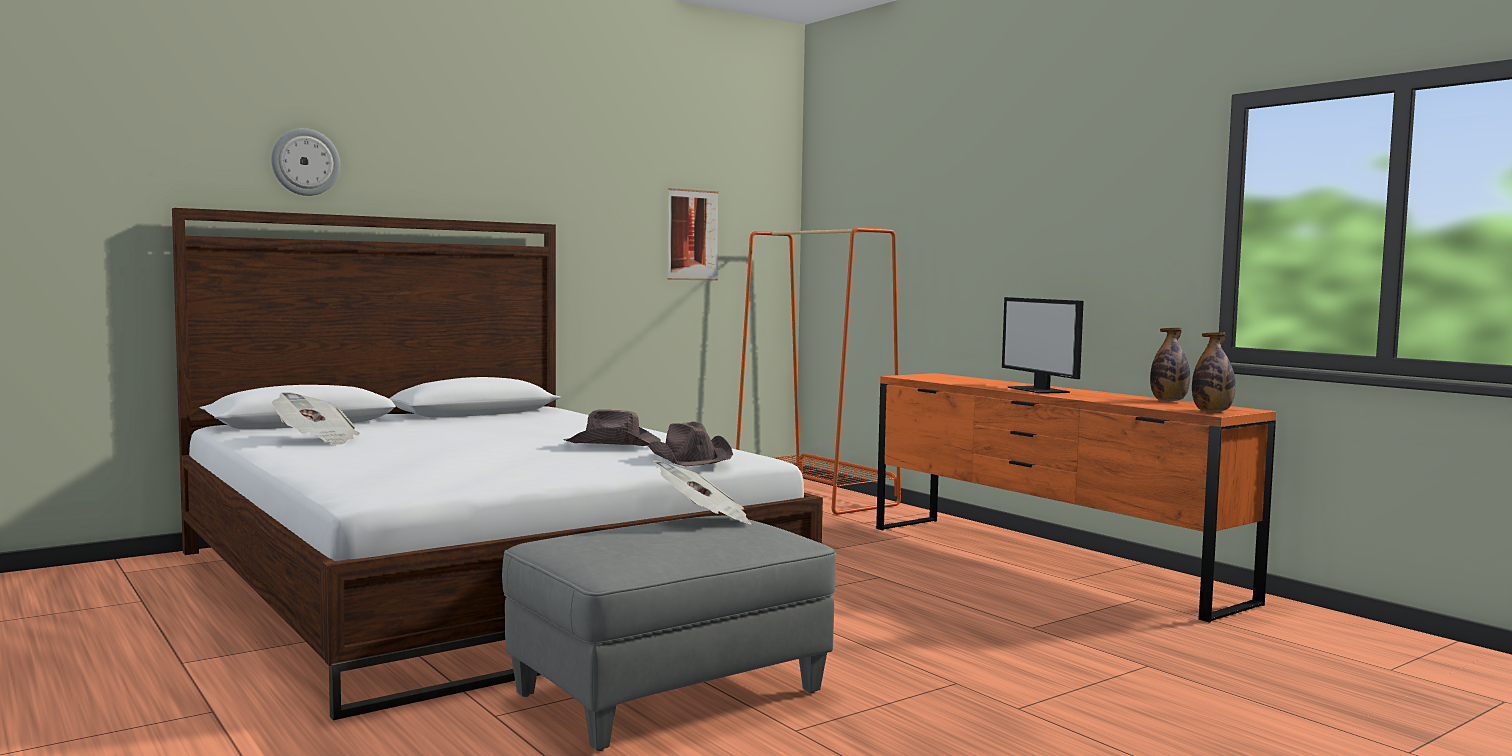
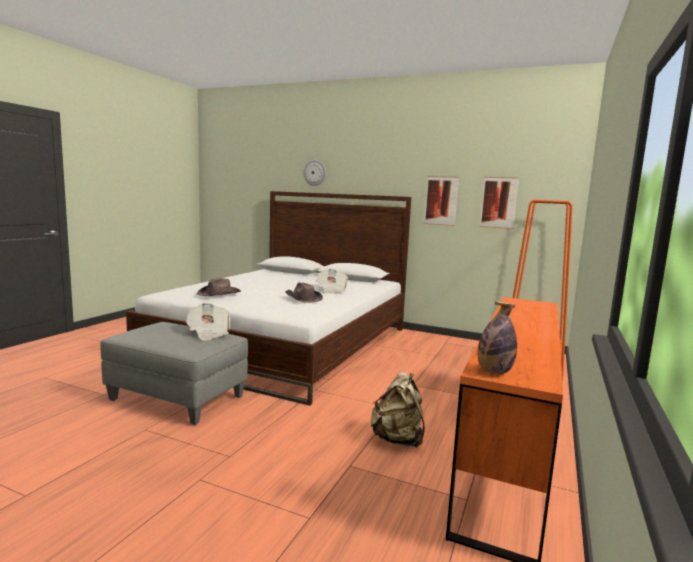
camera: 60 degrees right, 5 degrees up
newspaper [272,392,360,445] -> newspaper moved to [316,269,348,294]
brown hat [648,421,733,466] -> brown hat moved to [196,278,241,296]
monitor [1002,297,1084,394] -> none
bottle [1150,328,1190,401] -> none
none -> beige backpack [370,372,425,448]
none -> picture [424,176,459,226]

